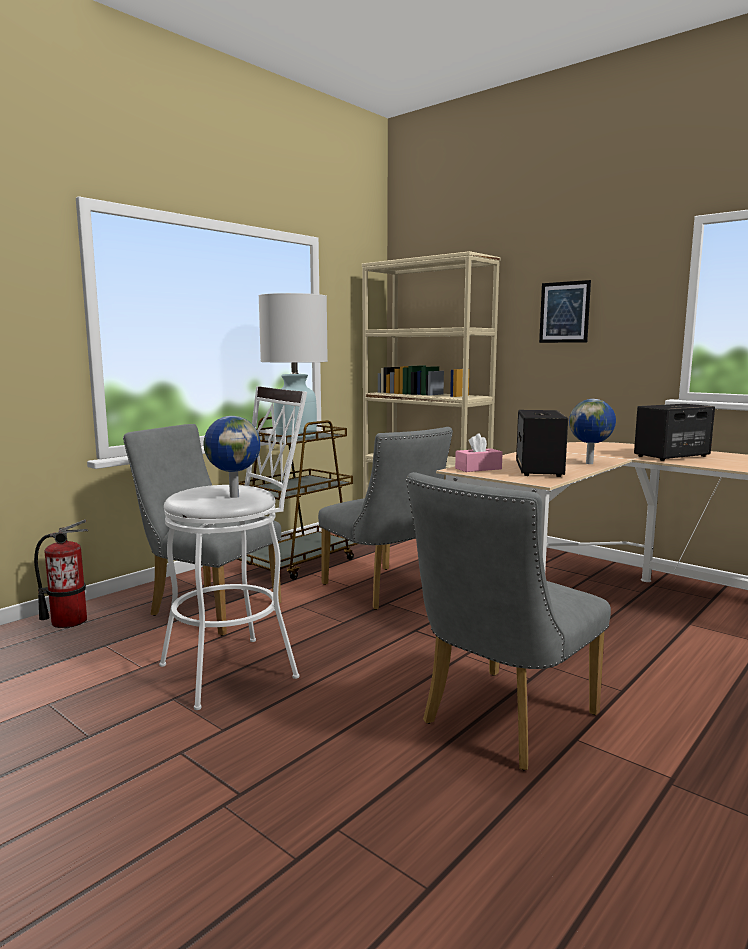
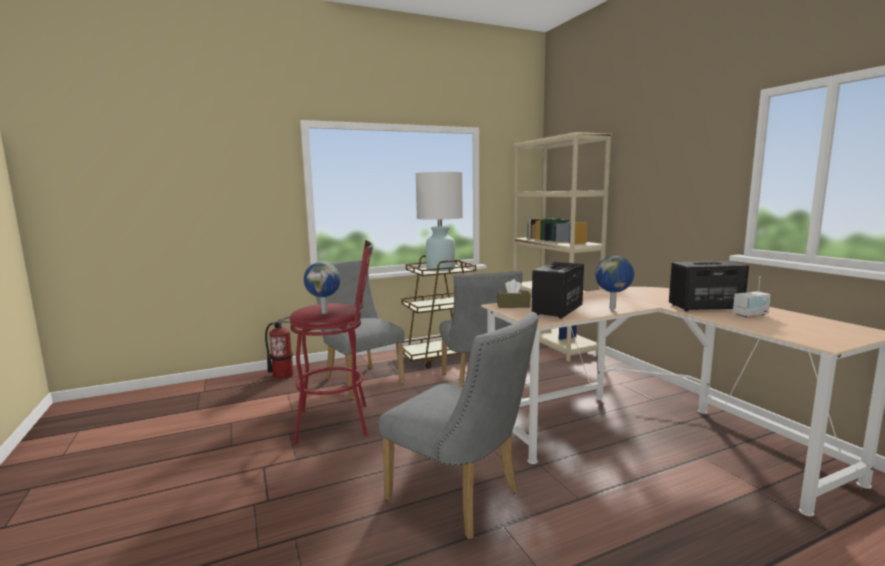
camera: 25 degrees right, 0 degrees up
white stool [159,386,307,710] -> red stool [289,240,373,444]
grey chair [406,472,611,770] -> grey chair turned 120 degrees counterclockwise [379,312,539,539]
pink tissue box [455,433,503,472] -> brown tissue box [497,279,531,308]
picture [539,280,591,343] -> none
none -> radio [733,276,771,317]

